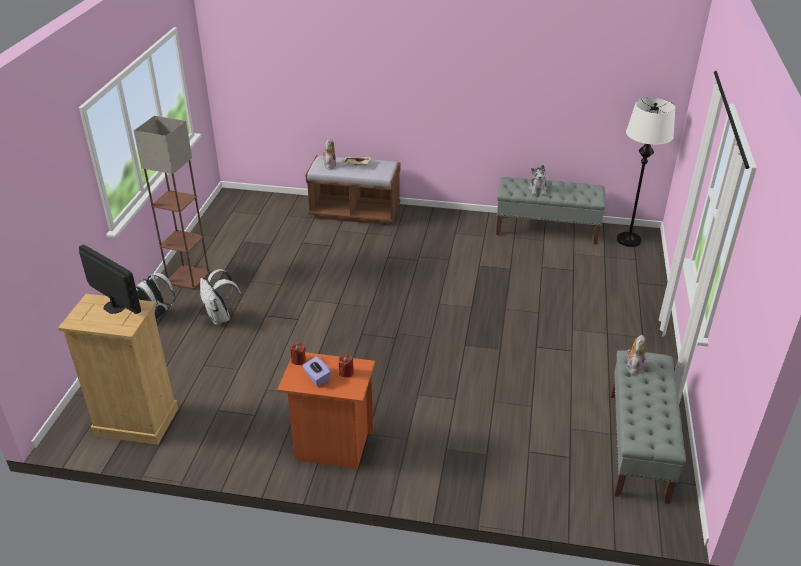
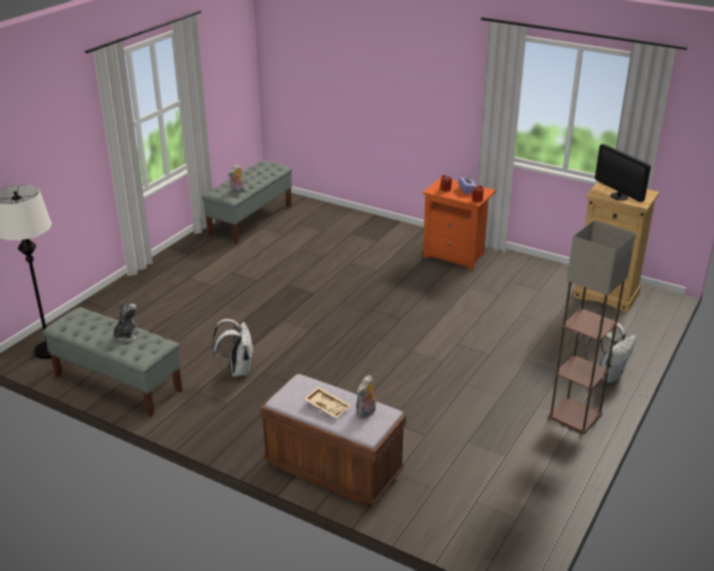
camera: 160 degrees left, 5 degrees down
white backpack [200,269,242,325] -> white backpack moved to [212,319,253,377]

